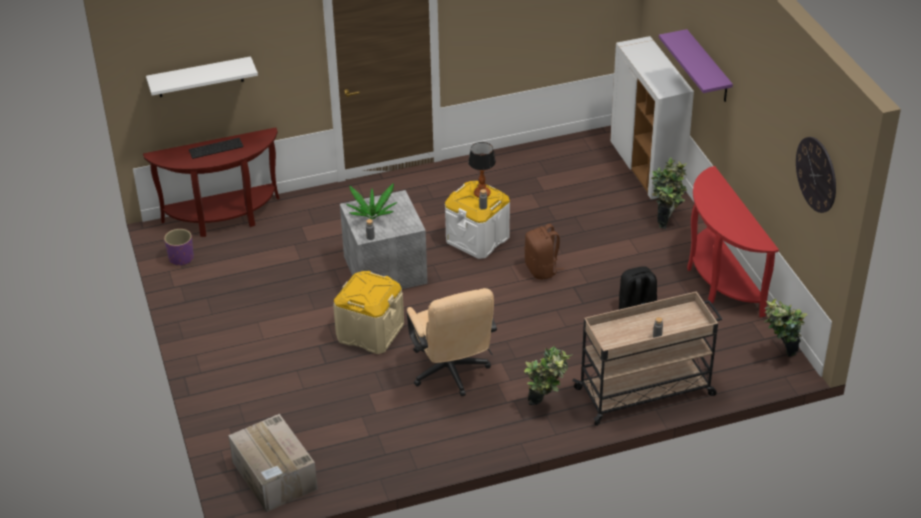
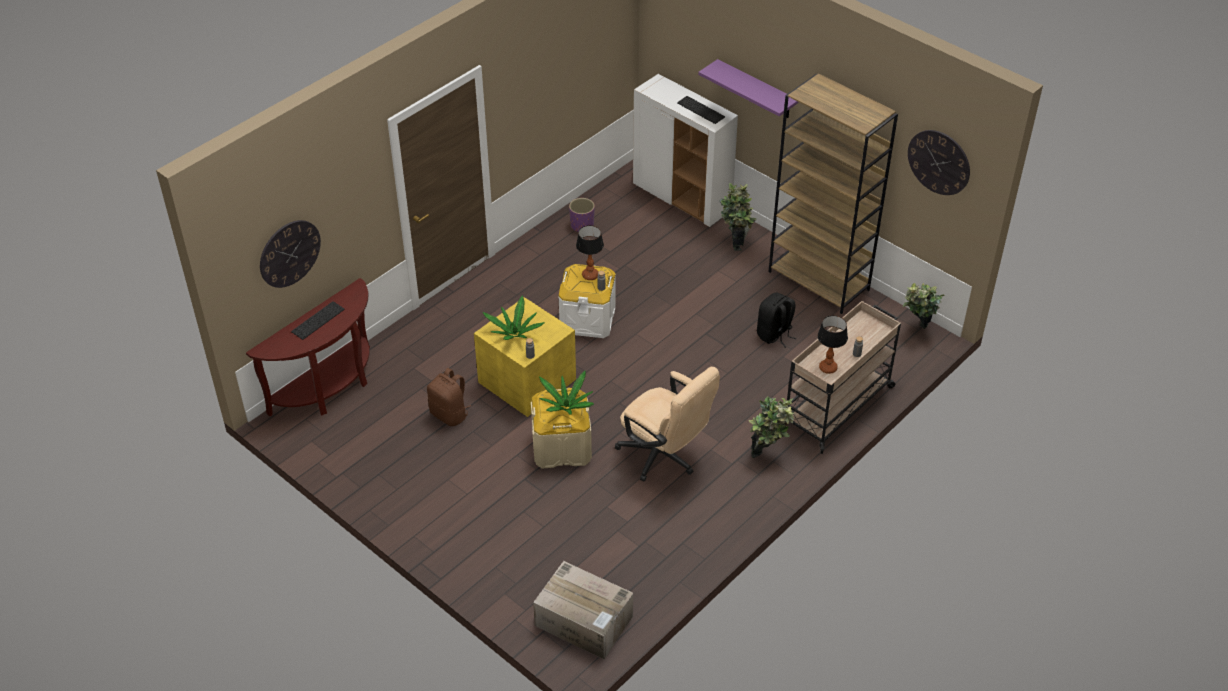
camera: 30 degrees left, 5 degrees up
white shelf [146,56,258,97] -> wall clock [260,220,321,288]
purple planter [164,229,194,266] -> purple planter moved to [569,198,595,232]
grey storage box [340,190,427,289] -> yellow storage box [474,297,576,417]
brown backpack [525,224,564,280] -> brown backpack moved to [427,368,471,426]
red console table [687,166,779,318] -> brown bookcase [768,73,898,314]
none -> potted plant [539,370,594,415]
none -> keyboard [677,96,725,124]
none -> table lamp [817,315,848,374]

